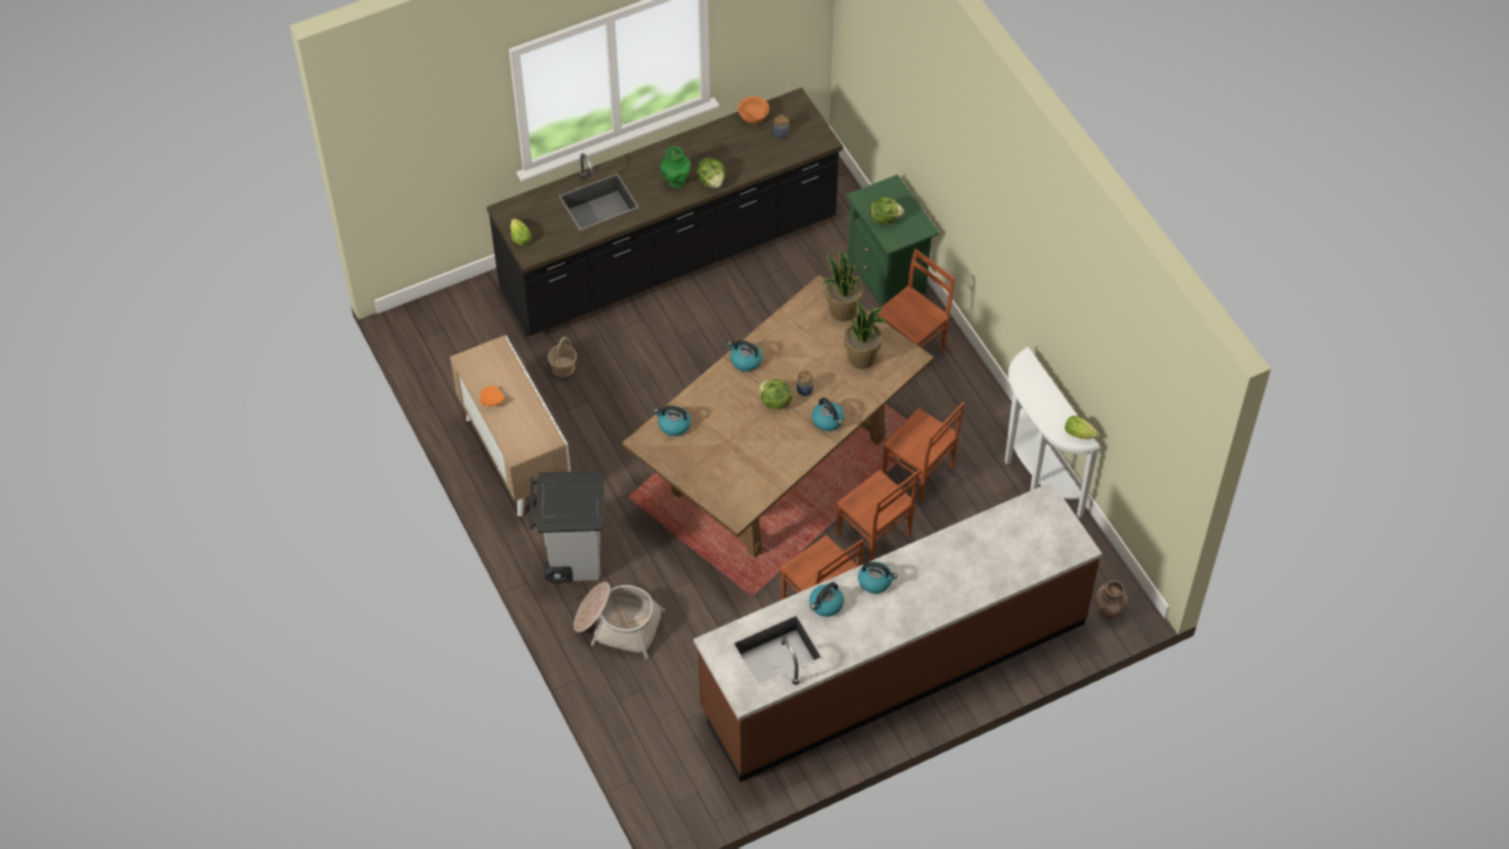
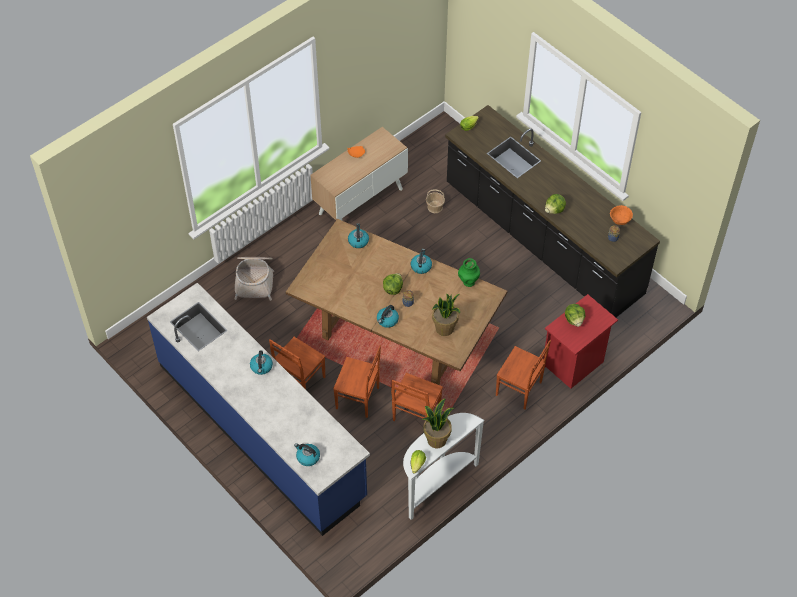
camera: 75 degrees right, 0 degrees up
grey trash can [529,471,604,583] -> none
green vase [660,146,691,188] -> green vase moved to [458,258,480,287]
brown counter [694,482,1102,782] -> blue counter [147,283,370,536]
kettle [809,582,844,617] -> kettle moved to [294,443,320,466]
potted plant [823,250,863,321] -> potted plant moved to [422,398,454,448]
brown chair [837,470,920,562] -> brown chair turned 105 degrees counterclockwise [333,345,381,418]
green nightstand [847,174,939,308] -> red nightstand [543,294,618,389]
brown vase [1095,580,1128,620] -> none

